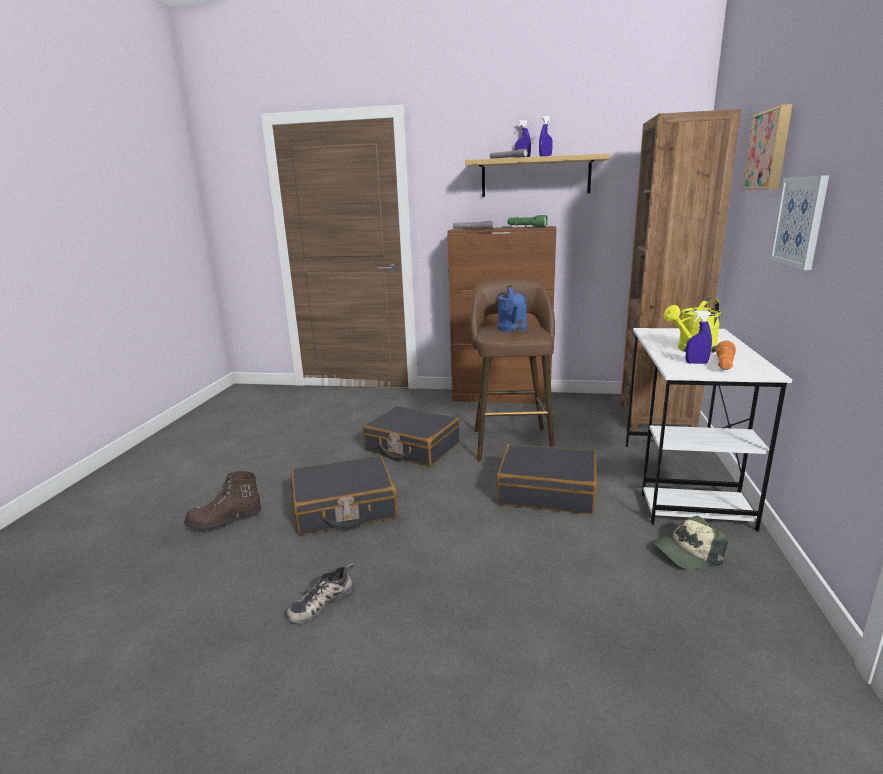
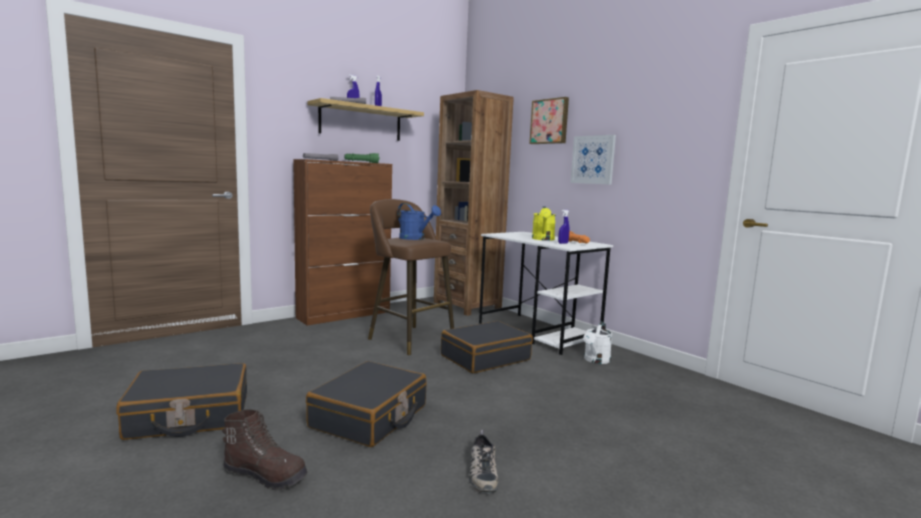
camera: 50 degrees left, 10 degrees down
brown boot [184,471,262,533] -> brown boot turned 90 degrees counterclockwise [222,409,308,490]
black suitcase [363,406,460,467] -> black suitcase moved to [116,363,247,440]
cap [652,516,728,569] -> white watering can [584,322,612,364]

